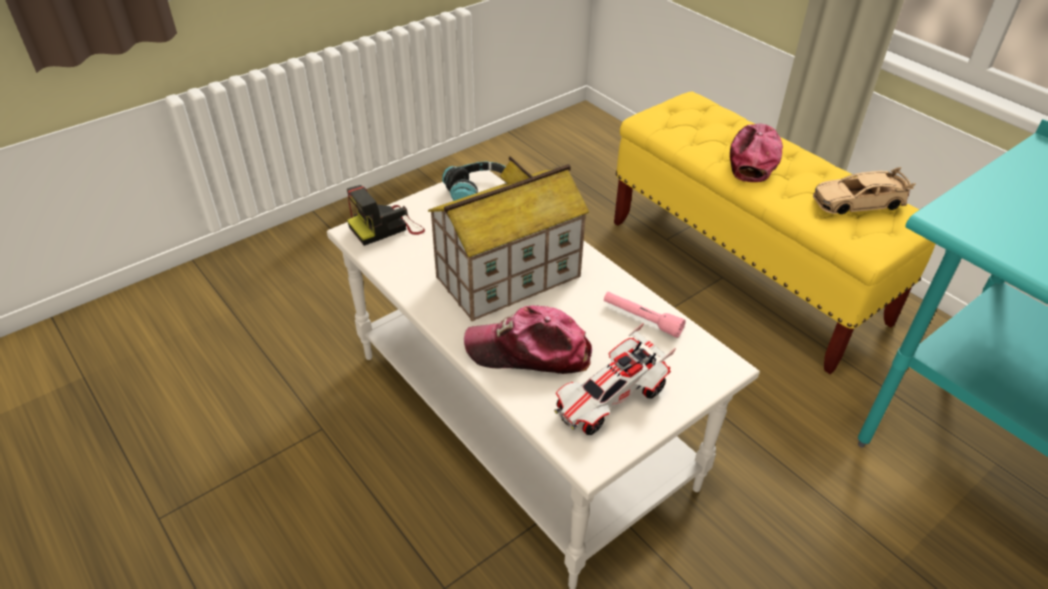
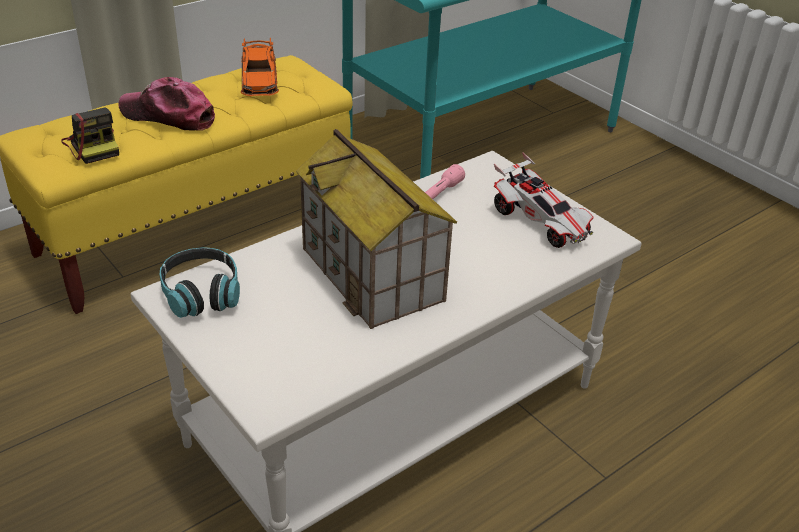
camera: 90 degrees left, 5 degrees down
camera [347,185,425,246] -> camera moved to [61,107,119,164]
cap [464,305,592,374] -> none
beige toy car [813,167,916,214] -> orange toy car [241,38,279,96]

